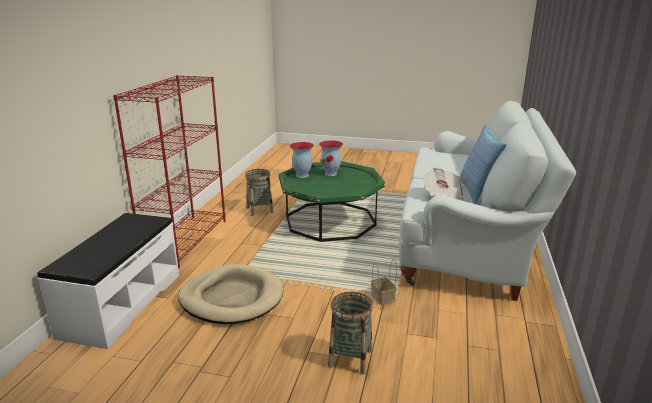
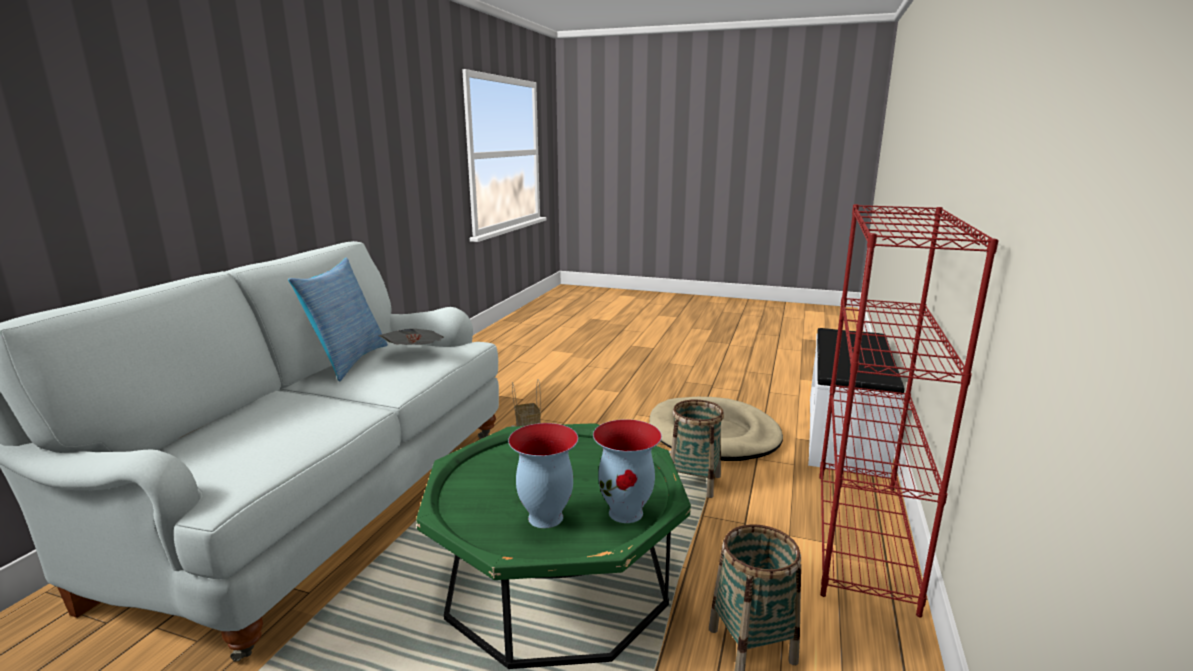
camera: 175 degrees left, 5 degrees down
basket [328,292,373,374] -> basket moved to [670,400,724,498]

